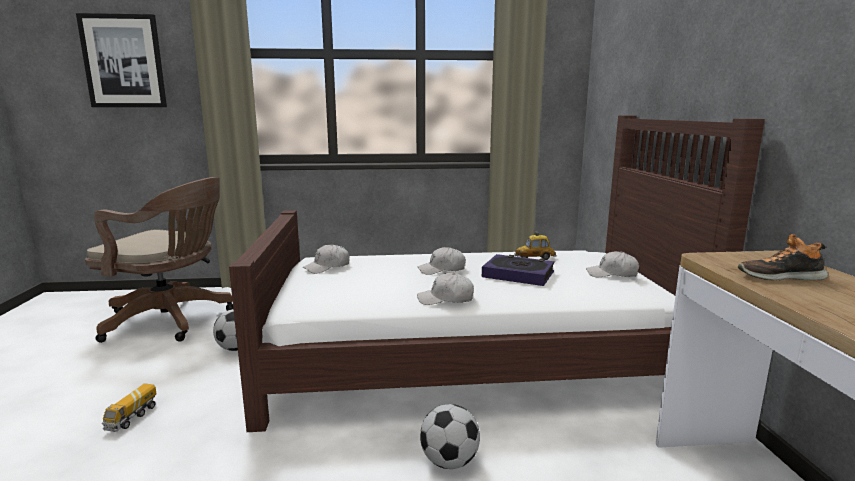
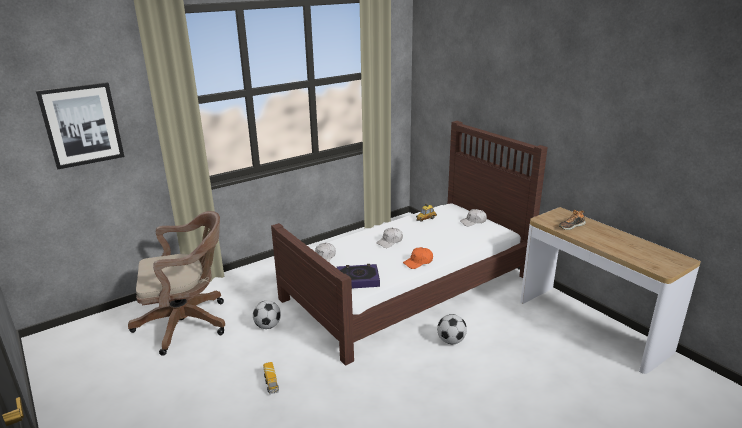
camera: 30 degrees left, 10 degrees up
white cap [417,273,474,305] -> orange cap [403,247,433,269]
book [482,254,555,286] -> book moved to [337,264,380,288]

